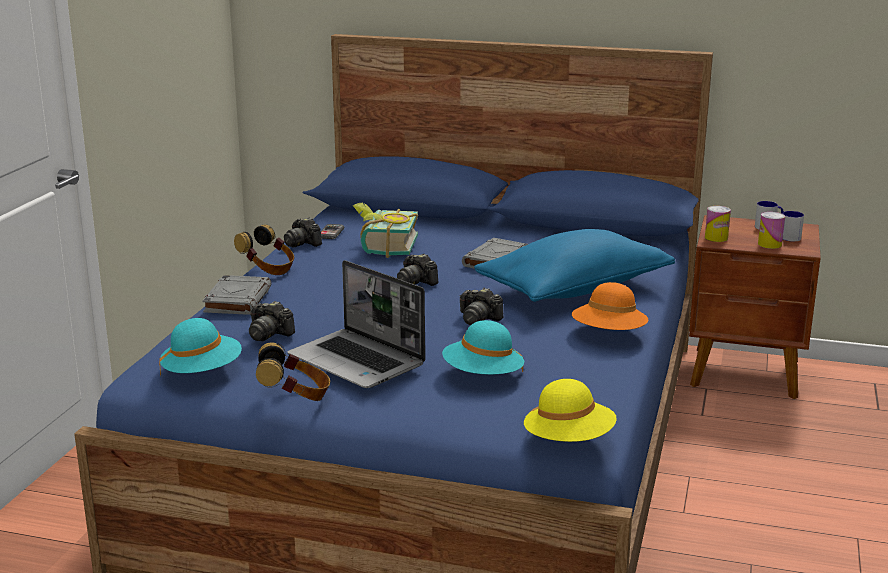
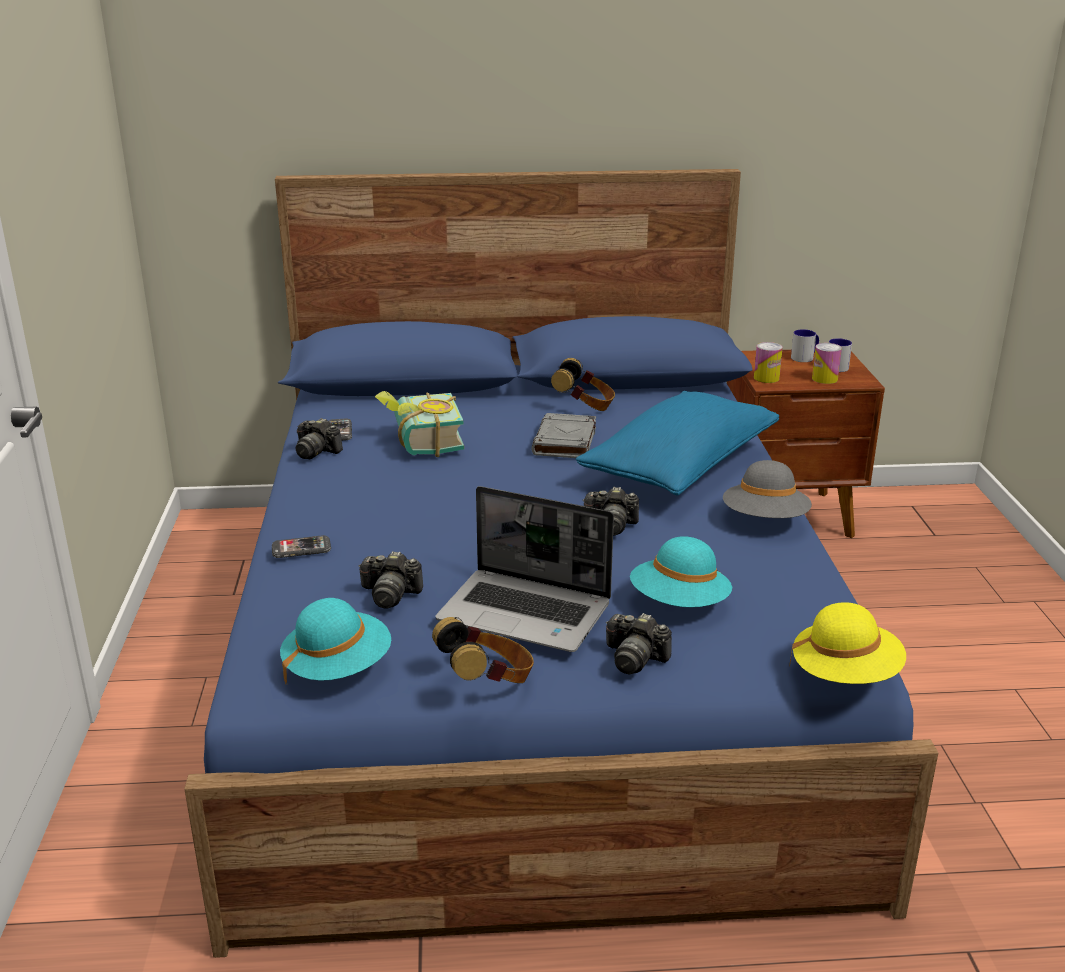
camera: 20 degrees left, 5 degrees up
grey book [202,275,271,315] -> phone [272,535,331,558]
headphones [234,224,294,275] -> headphones moved to [551,358,615,411]
camera [397,254,439,286] -> camera moved to [606,613,672,675]
orange hat [572,282,648,330] -> grey hat [723,460,812,518]

